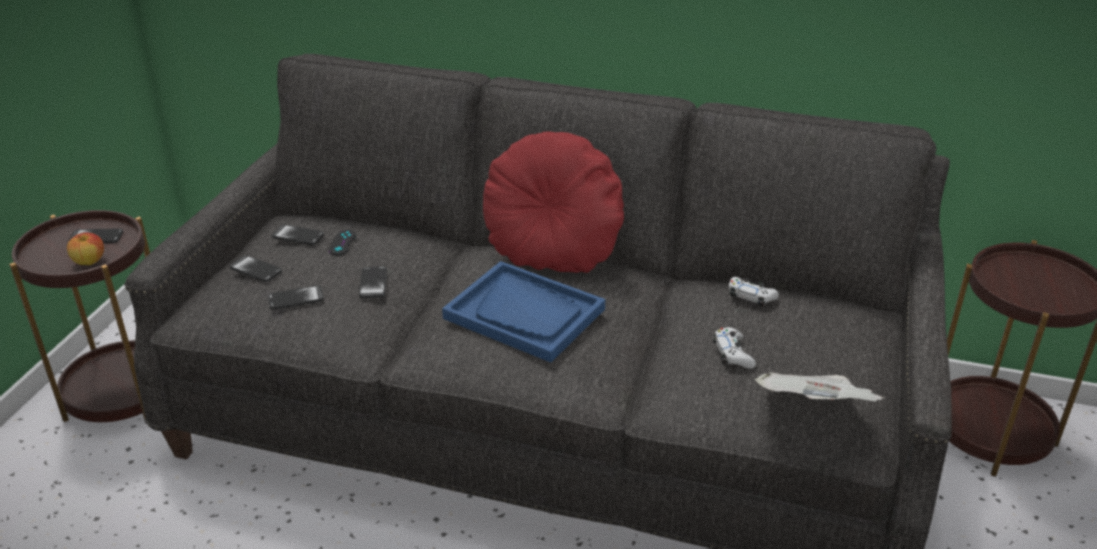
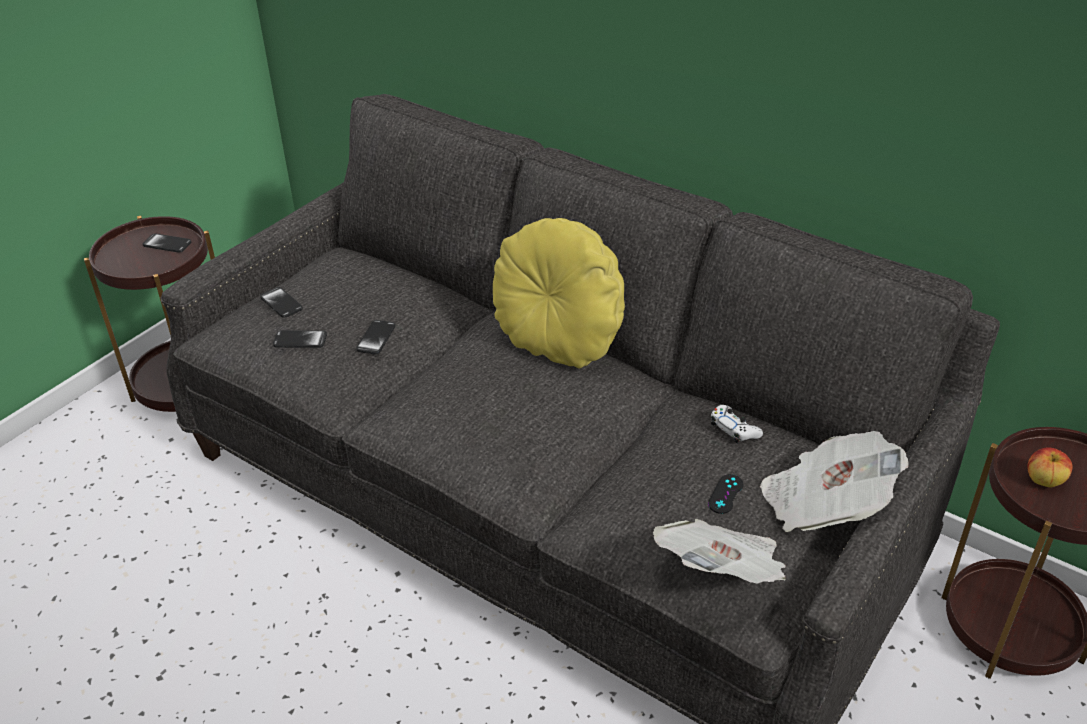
camera: 20 degrees right, 5 degrees up
apple [67,232,104,265] -> apple moved to [1027,448,1073,487]
phone [272,225,324,245] -> none
black game controller [328,230,356,255] -> black game controller moved to [708,474,744,514]
blue tray [442,261,605,362] -> none
red pillow [483,132,624,273] -> yellow pillow [493,218,625,368]
white game controller [713,327,756,368] -> none
none -> newspaper [760,431,909,532]

